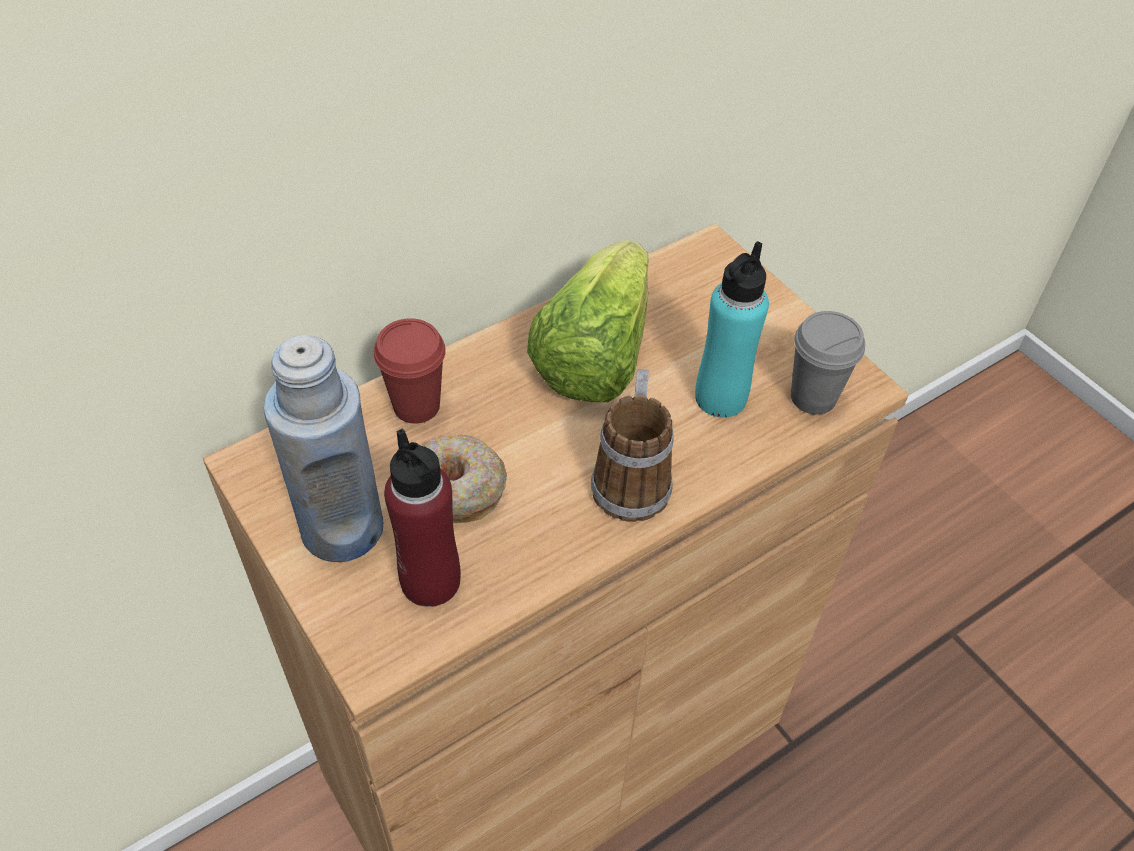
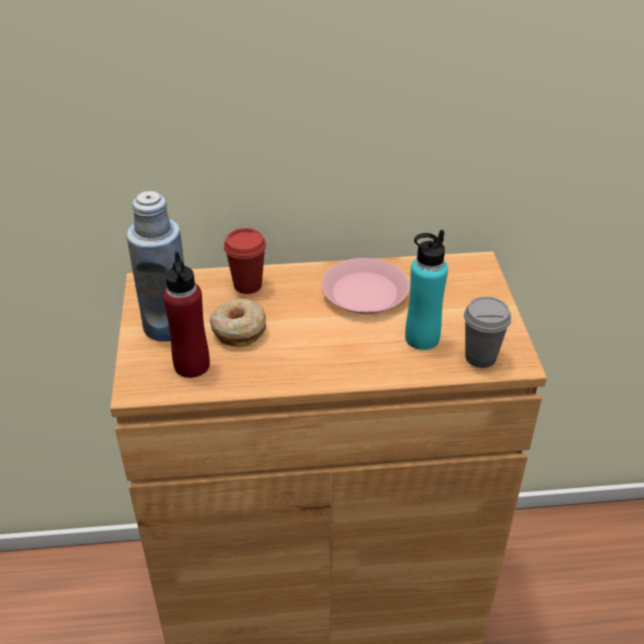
camera: 30 degrees right, 10 degrees down
lettuce [527,240,649,402] -> pink plate [321,258,409,314]
mug [591,369,674,522] -> none

